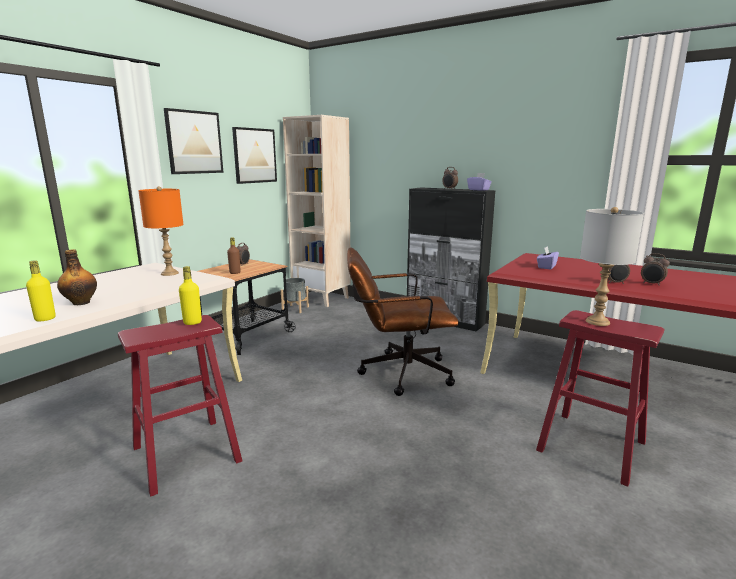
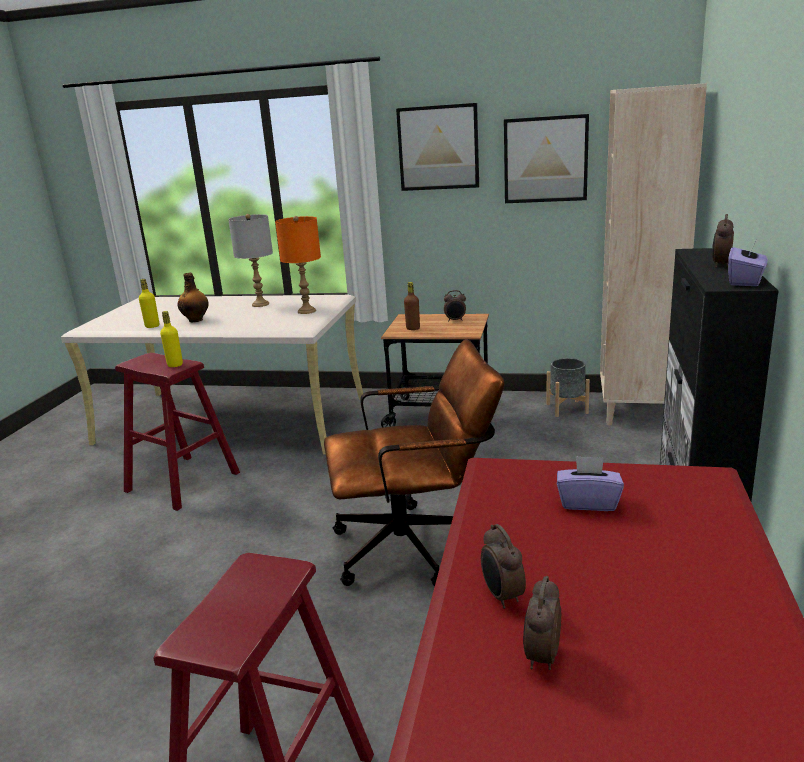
camera: 70 degrees right, 5 degrees up
brown office chair [347,248,459,396] -> brown office chair turned 105 degrees clockwise [324,339,505,587]
grey table lamp [580,207,644,326] -> grey table lamp moved to [228,214,273,307]

